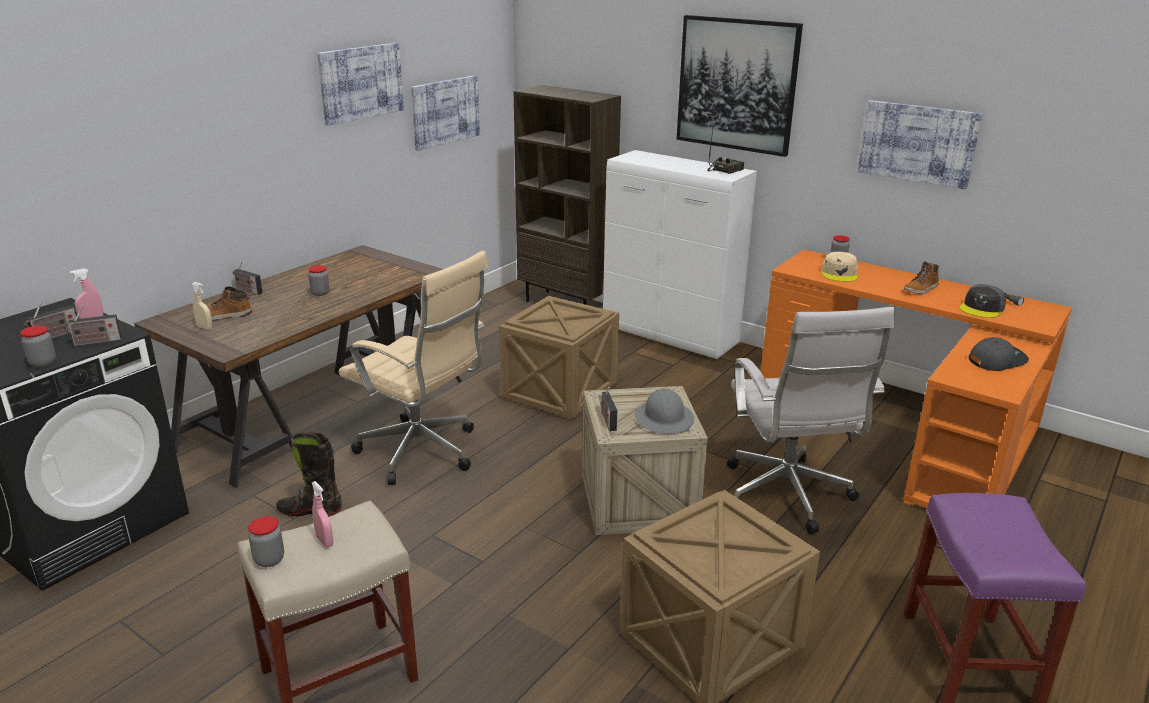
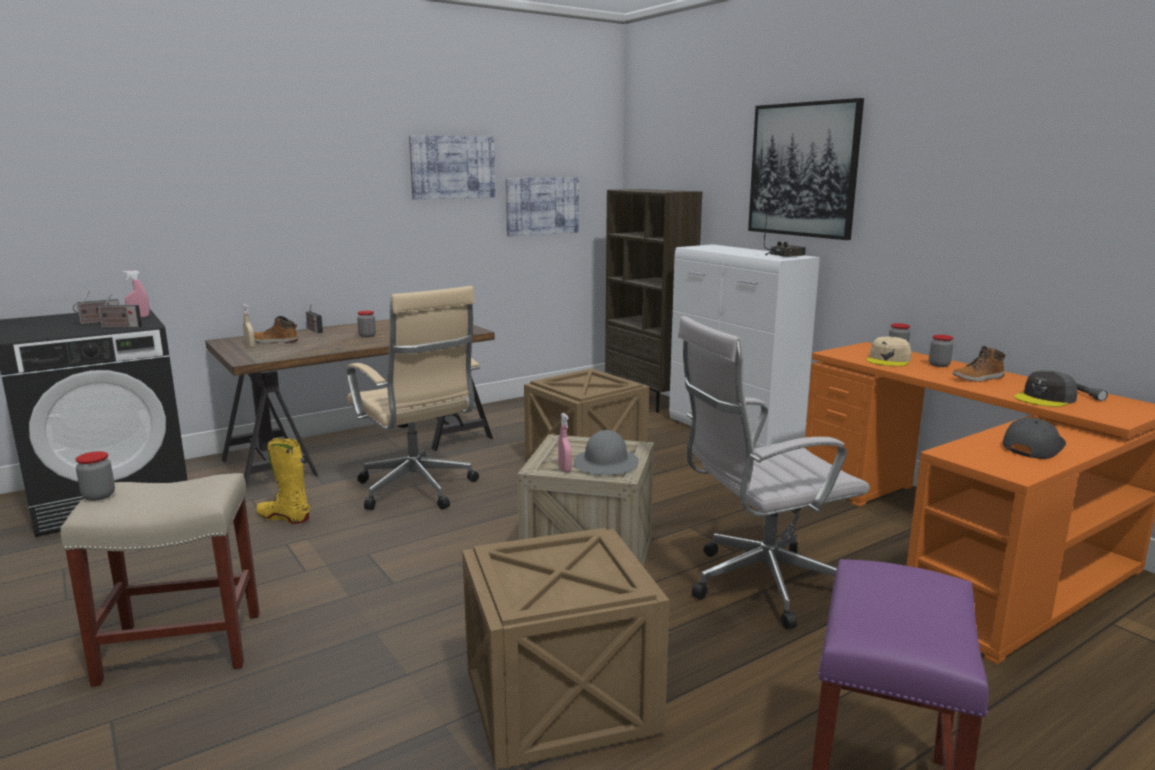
camera: 20 degrees right, 10 degrees down
jar [20,326,56,368] -> jar moved to [929,335,953,367]
black boot [276,432,342,516] -> yellow boot [256,438,310,524]
pink spray bottle [312,481,333,547] -> pink spray bottle moved to [558,413,571,473]
radio [601,387,617,431] -> none
white office chair [727,307,896,534] -> white office chair turned 60 degrees clockwise [678,316,870,629]
picture [857,100,982,189] -> none
grey cap [969,337,1029,371] -> grey cap turned 45 degrees counterclockwise [1003,417,1066,459]

